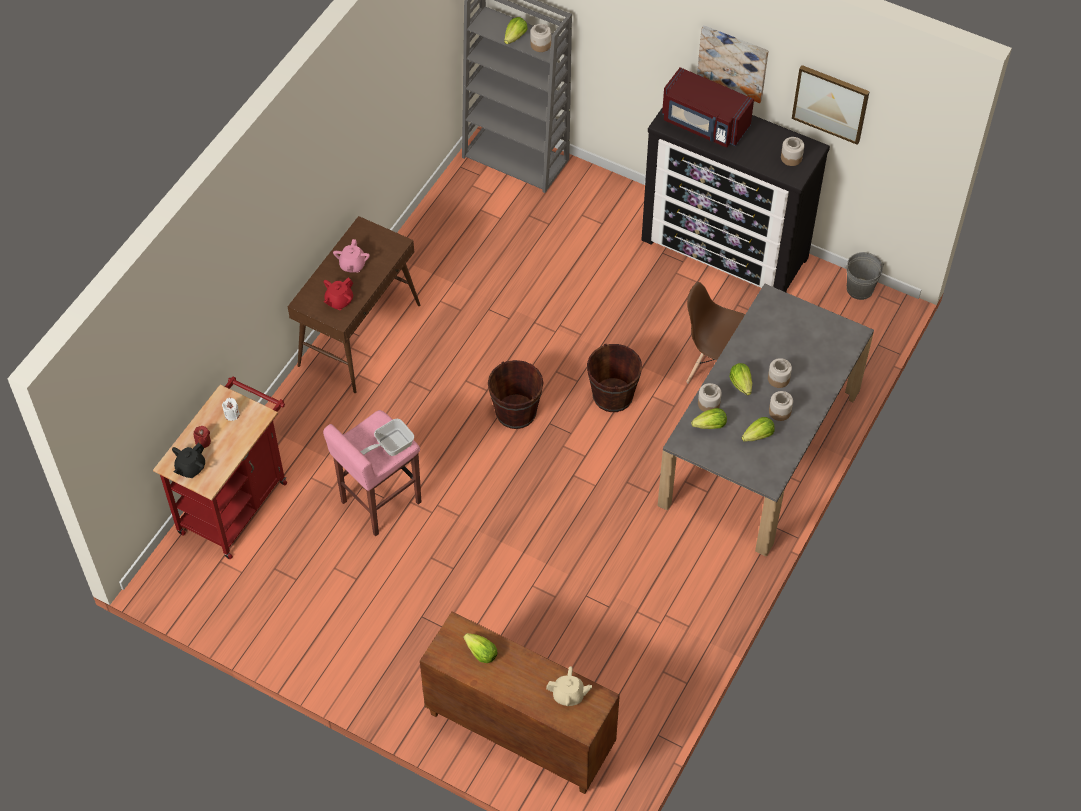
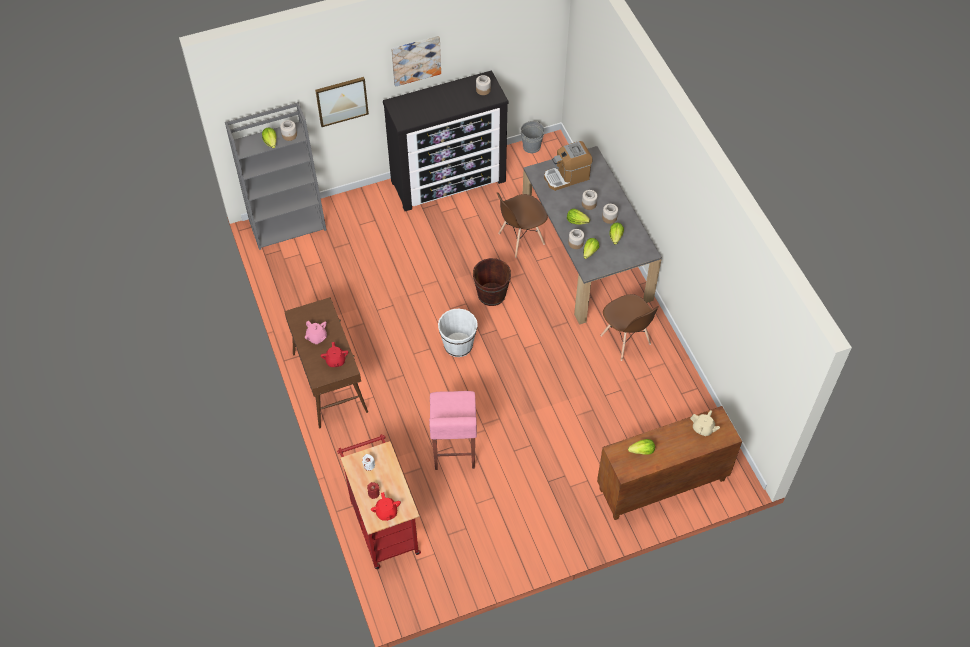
camera: 50 degrees left, 0 degrees up
black teapot [172,443,205,478] -> red teapot [371,492,401,521]
frying pan [360,419,414,456] -> none
brown bucket [488,360,543,429] -> white bucket [438,309,478,357]
beige teapot [546,666,592,706] -> beige teapot turned 75 degrees clockwise [690,410,720,436]
red microwave [662,67,754,148] -> none
picture [792,65,870,145] -> picture moved to [315,77,369,127]
none -> coffee machine [544,141,593,191]
none -> brown chair [600,294,659,361]

